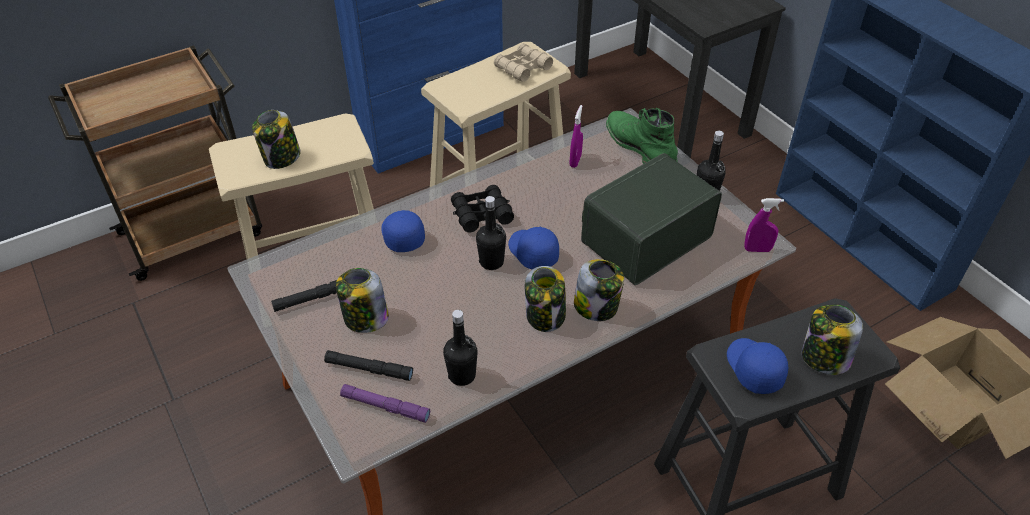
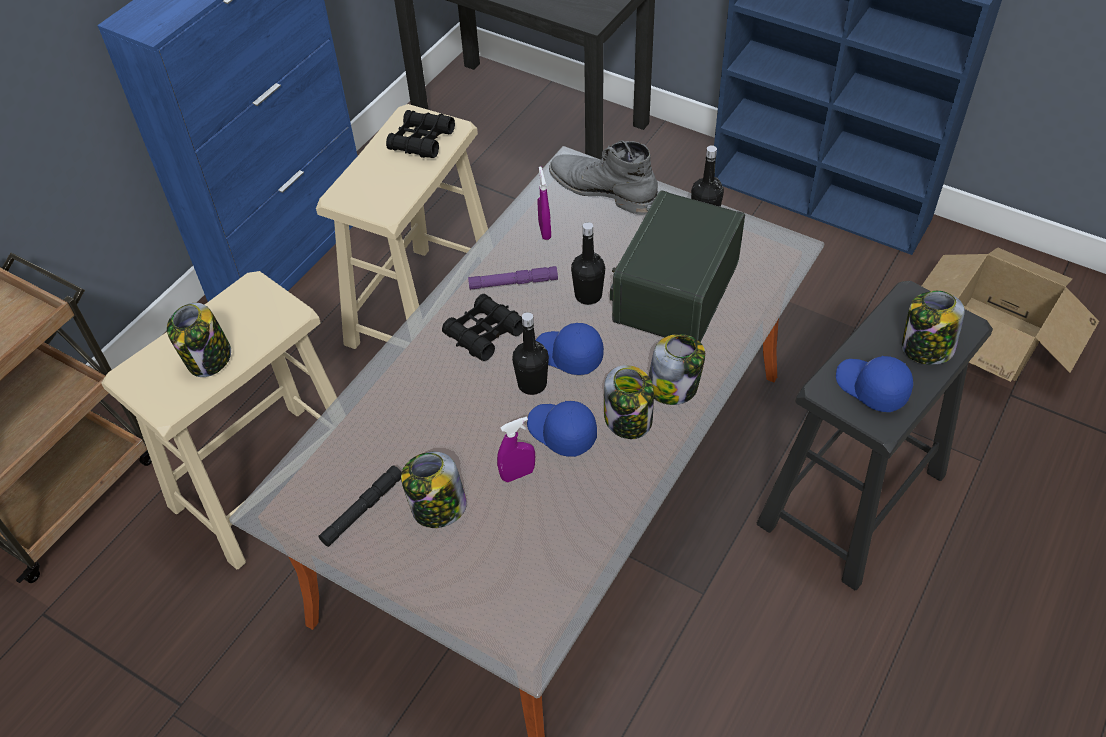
camera: 25 degrees left, 5 degrees up
black flashlight [324,350,413,381] -> none
purple flashlight [340,384,430,423] -> purple flashlight moved to [468,266,558,290]
blue cap [381,210,425,252] -> blue cap moved to [527,401,597,457]
black bottle [443,310,478,386] -> black bottle moved to [571,222,605,305]
beige binoculars [494,43,553,82] -> black binoculars [386,110,455,158]
green boot [606,108,678,164] -> grey boot [549,140,658,215]
purple spray bottle [744,198,784,252] -> purple spray bottle moved to [497,416,535,482]

